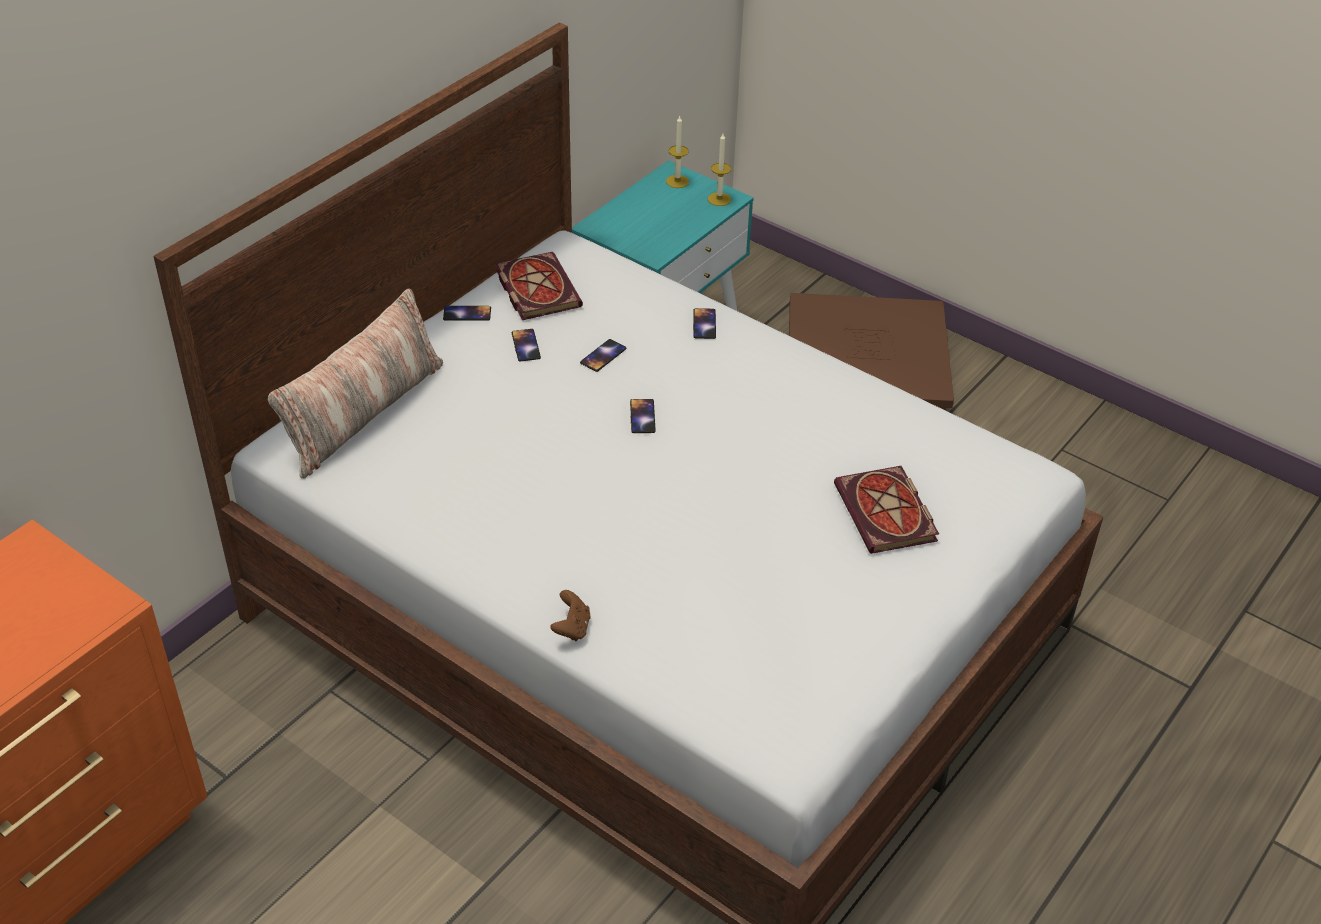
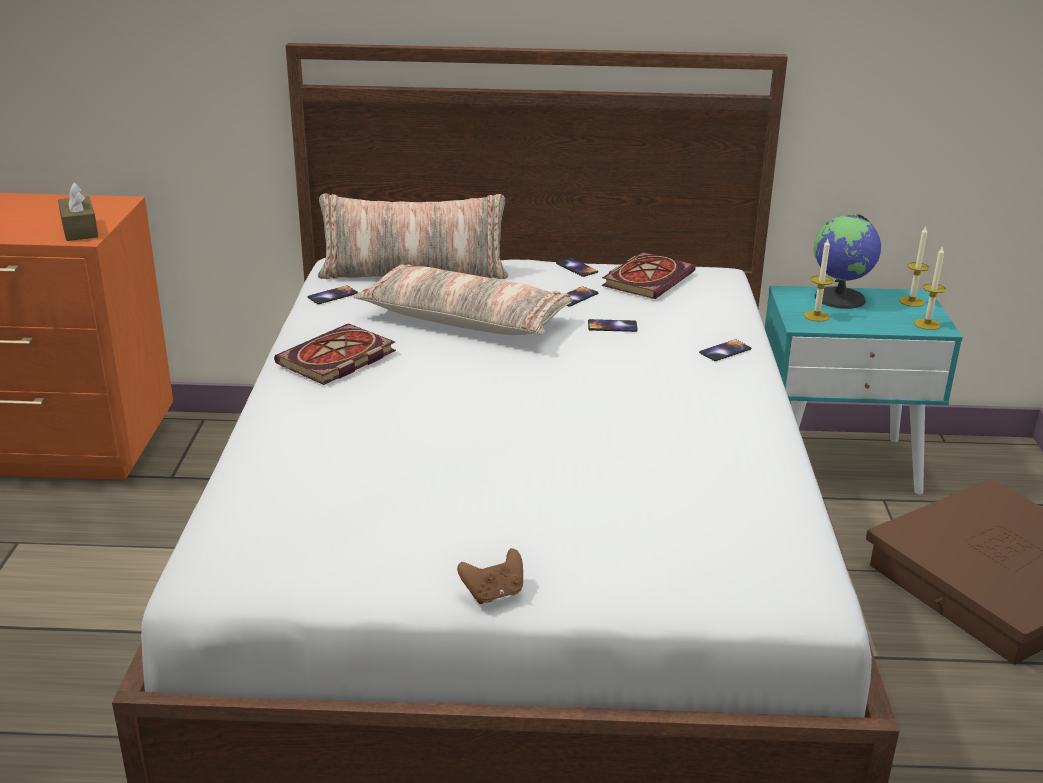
camera: 55 degrees right, 15 degrees down
brown game controller [550,590,591,641] -> brown game controller moved to [457,548,523,604]
phone [630,399,656,433] -> phone moved to [307,286,358,304]
book [834,466,939,554] -> book moved to [274,323,396,385]
none -> brown tissue box [58,182,98,241]
none -> pillow [353,264,573,335]
none -> candle [804,239,833,322]
none -> globe [814,214,881,309]

